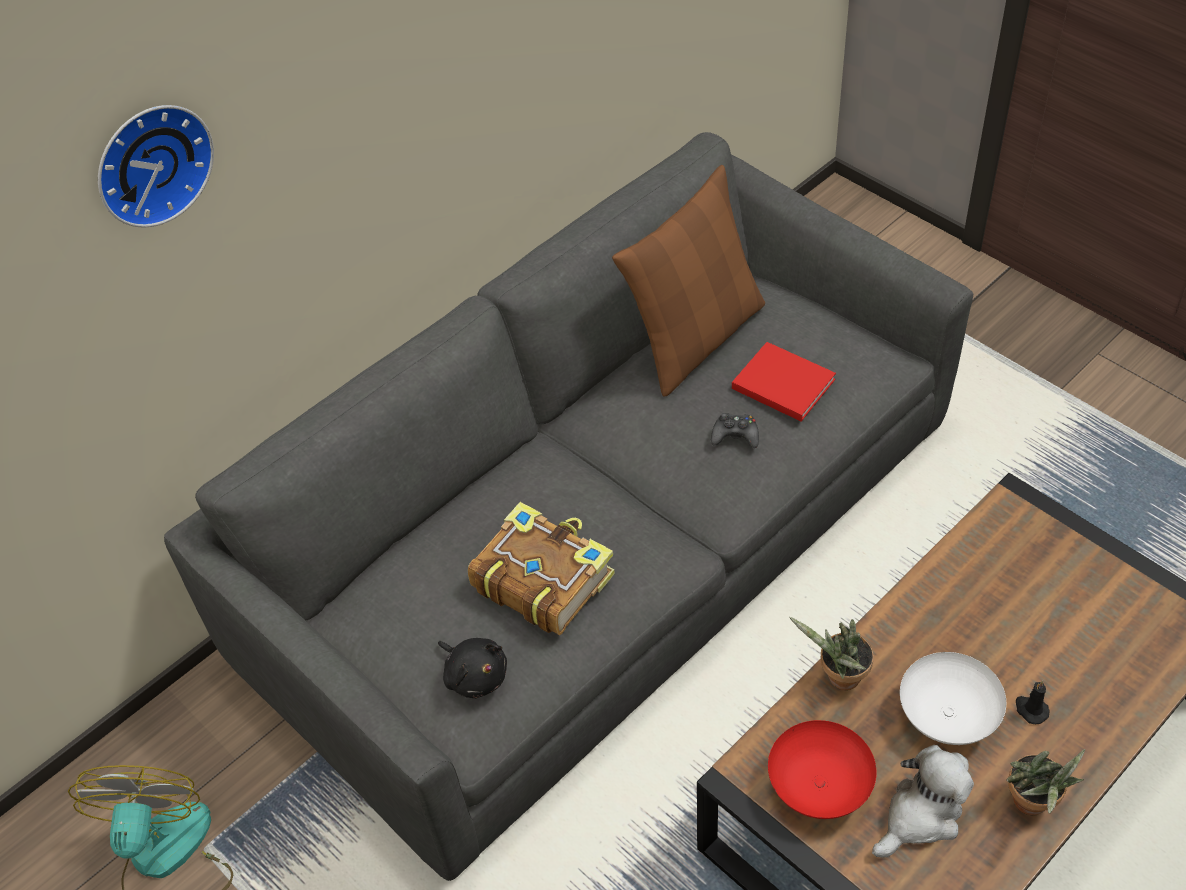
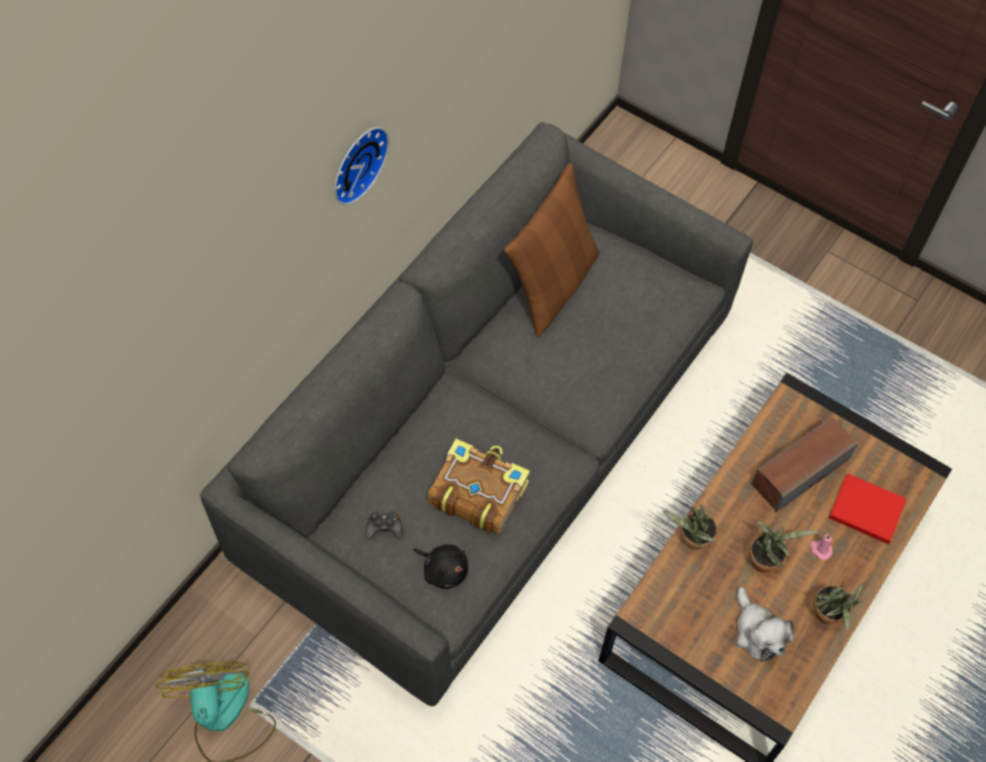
camera: 15 degrees left, 10 degrees up
wall clock [98,105,214,228] -> wall clock moved to [334,127,389,205]
black game controller [711,413,759,448] -> black game controller moved to [365,512,403,540]
red book [732,342,836,421] -> red book moved to [829,473,906,544]
red bowl [768,720,877,819] -> none
plush toy [872,745,974,858] -> plush toy turned 120 degrees clockwise [736,587,794,662]
white bowl [900,652,1006,745] -> potted plant [750,520,818,573]
black candle [1016,680,1050,724] -> pink candle [810,534,832,560]
none -> speaker [752,417,858,512]

